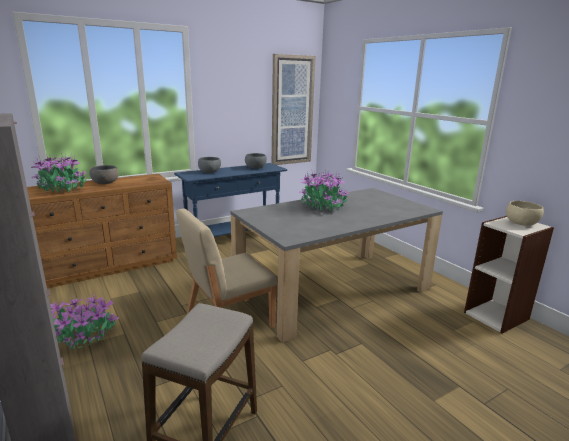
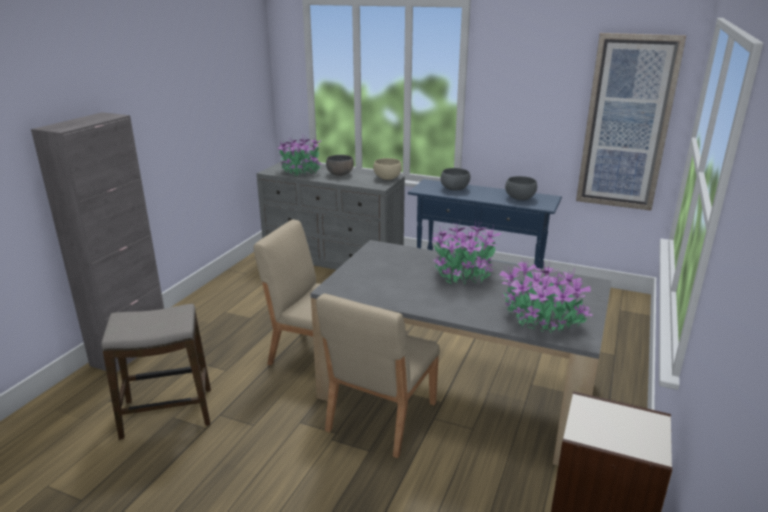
camera: 55 degrees right, 5 degrees up
brown dresser [27,174,177,288] -> grey dresser [256,161,405,270]
potted plant [50,295,119,348] -> potted plant moved to [499,259,592,333]
beige bowl [506,201,544,226] -> beige bowl moved to [373,158,402,180]
none -> beige chair [316,293,440,458]

